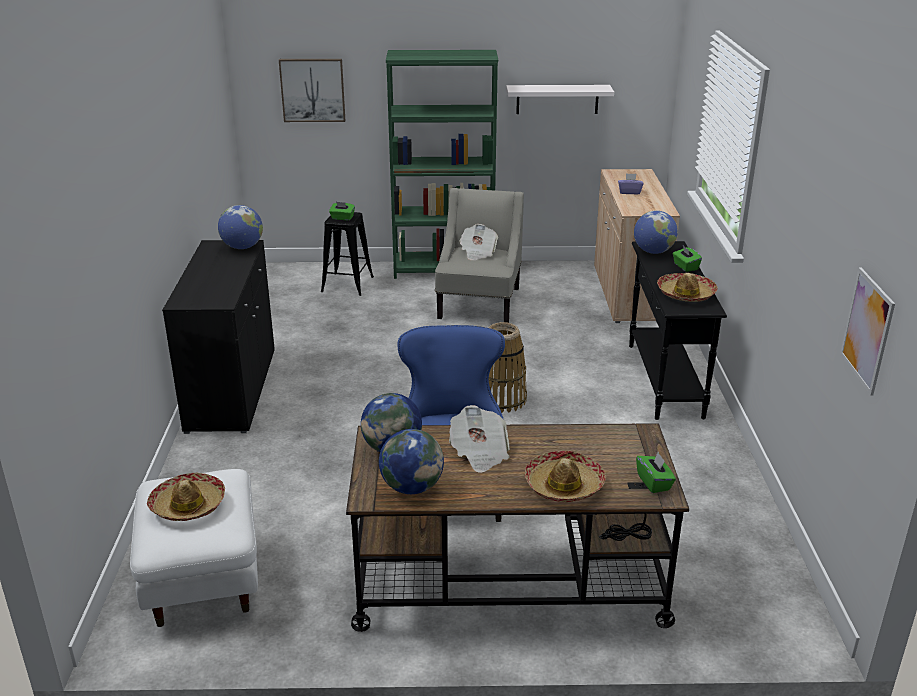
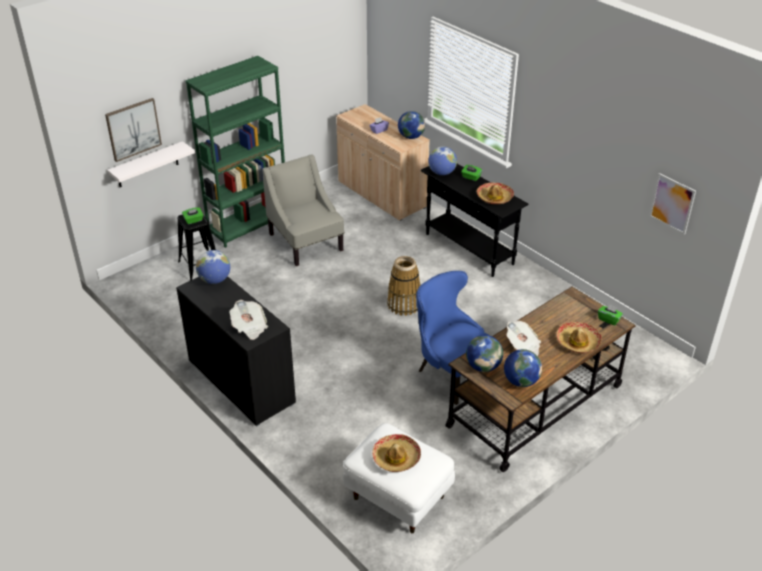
camera: 40 degrees left, 10 degrees up
newspaper [459,224,498,260] -> newspaper moved to [229,300,268,340]
white shelf [506,85,614,114] -> white shelf moved to [107,141,195,187]
none -> globe [398,111,425,139]

